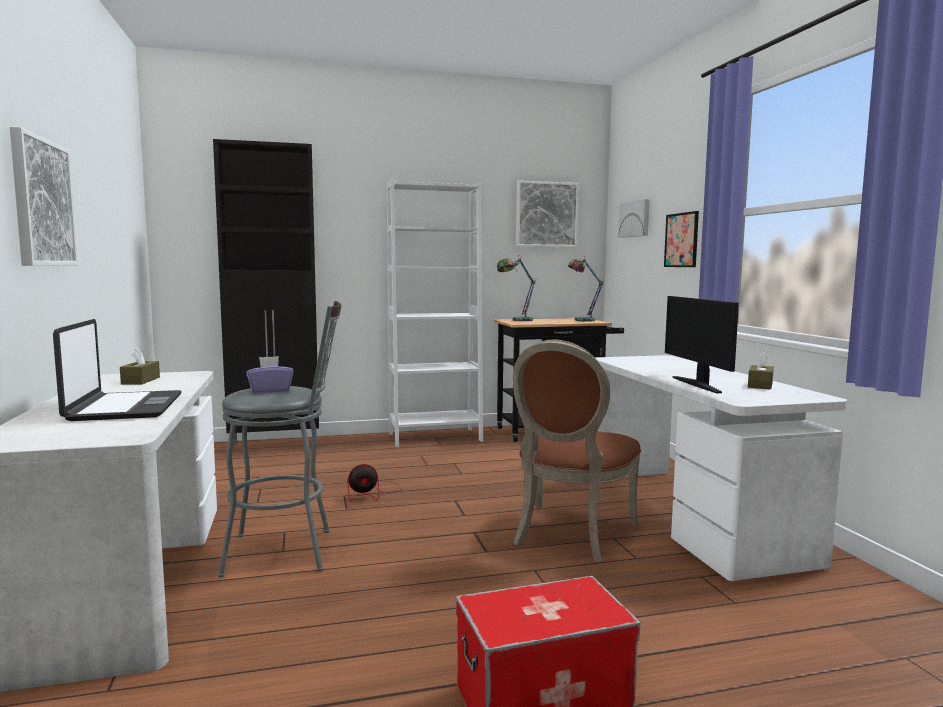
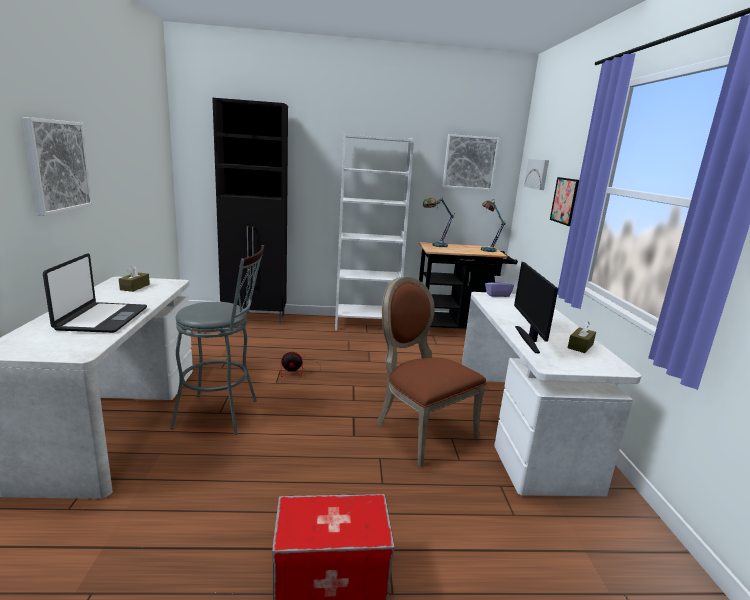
camera: 10 degrees right, 10 degrees up
purple tissue box [246,356,294,393] -> purple tissue box moved to [485,276,514,297]
brown chair [513,340,641,562] -> brown chair turned 105 degrees clockwise [376,277,486,467]

